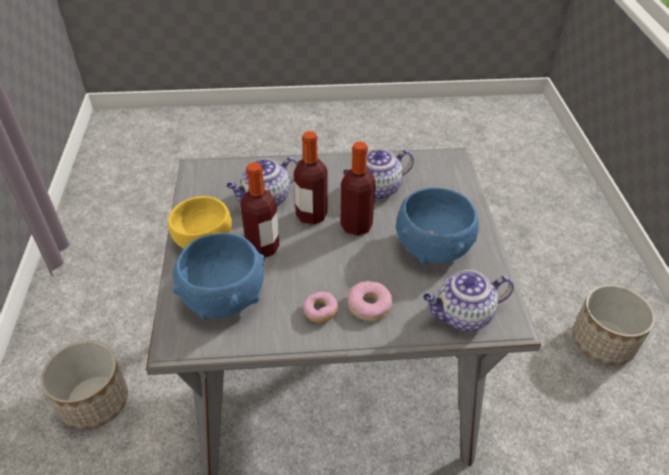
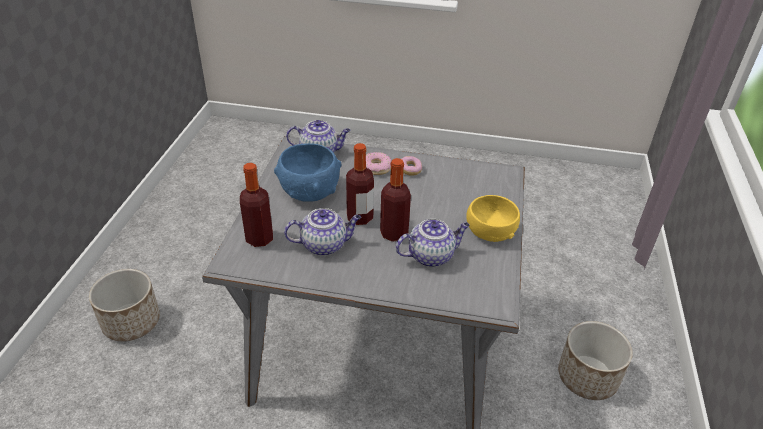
camera: 165 degrees left, 5 degrees down
blue bowl [172,233,265,320] -> none
bottle [240,162,280,258] -> bottle moved to [240,163,273,247]

